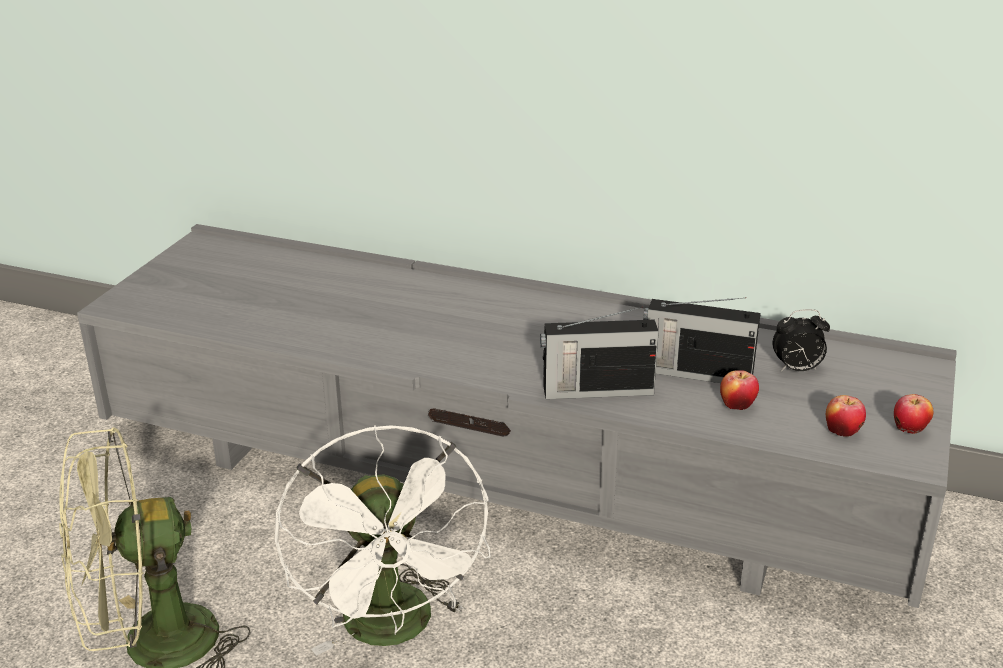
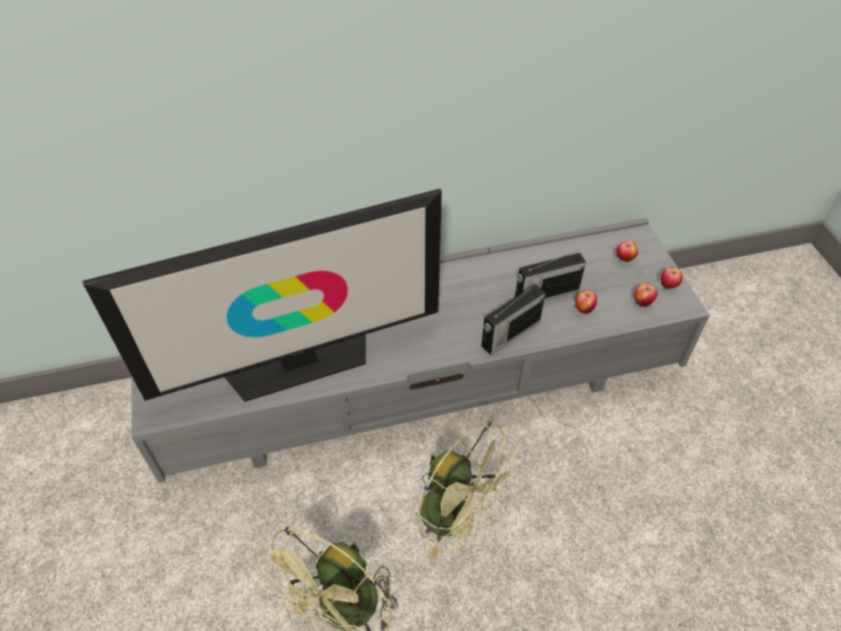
camera: 35 degrees left, 20 degrees up
white fan [275,425,491,656] -> green fan [417,421,521,560]
alarm clock [773,309,830,371] -> none
none -> television [83,189,442,402]
none -> apple [616,241,638,262]

